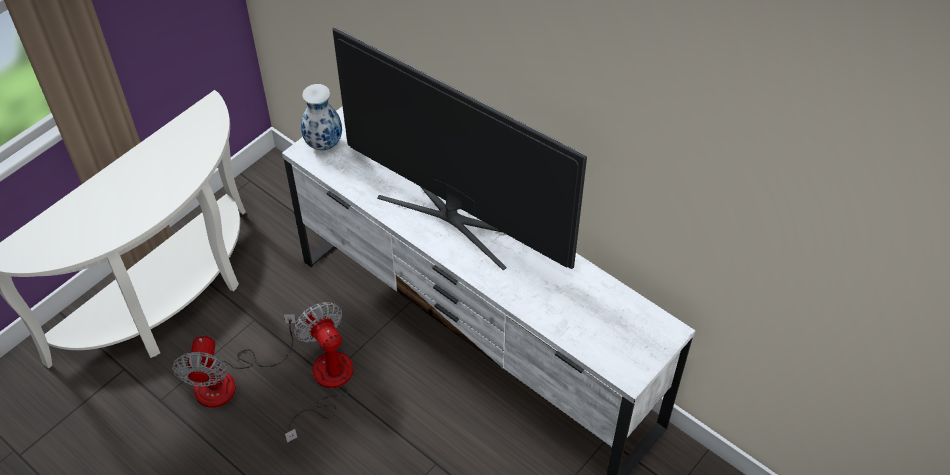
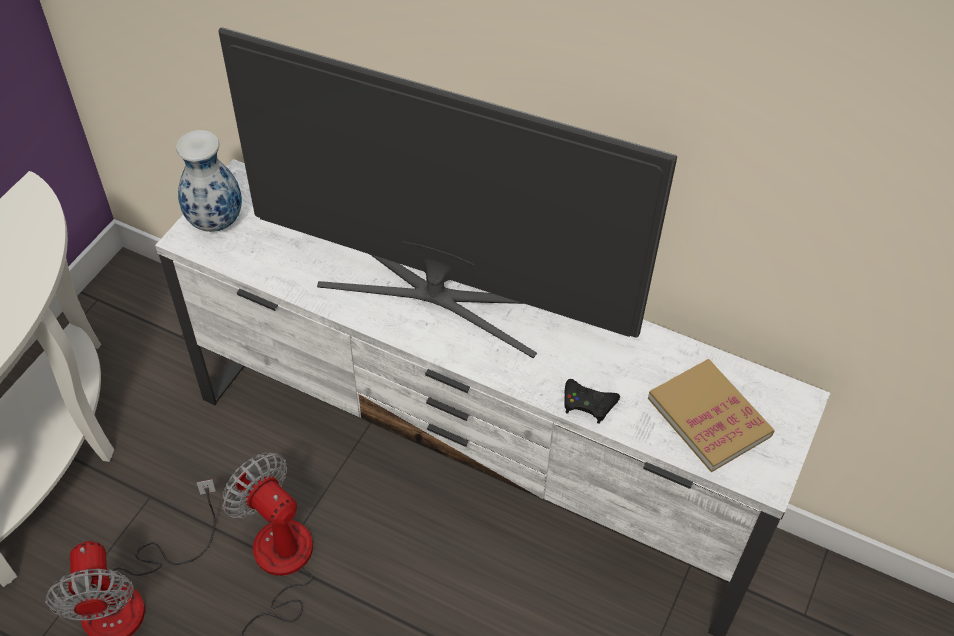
camera: 15 degrees left, 0 degrees up
none -> black game controller [564,379,620,424]
none -> book [648,359,775,472]

